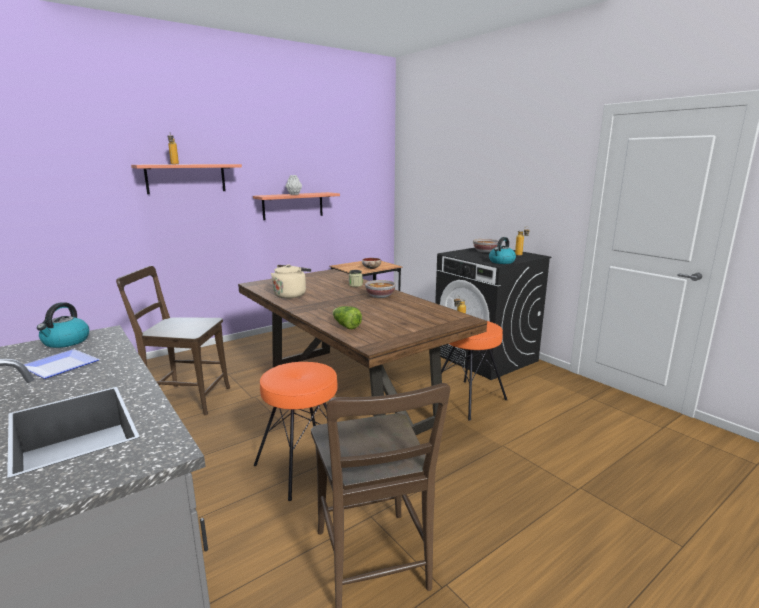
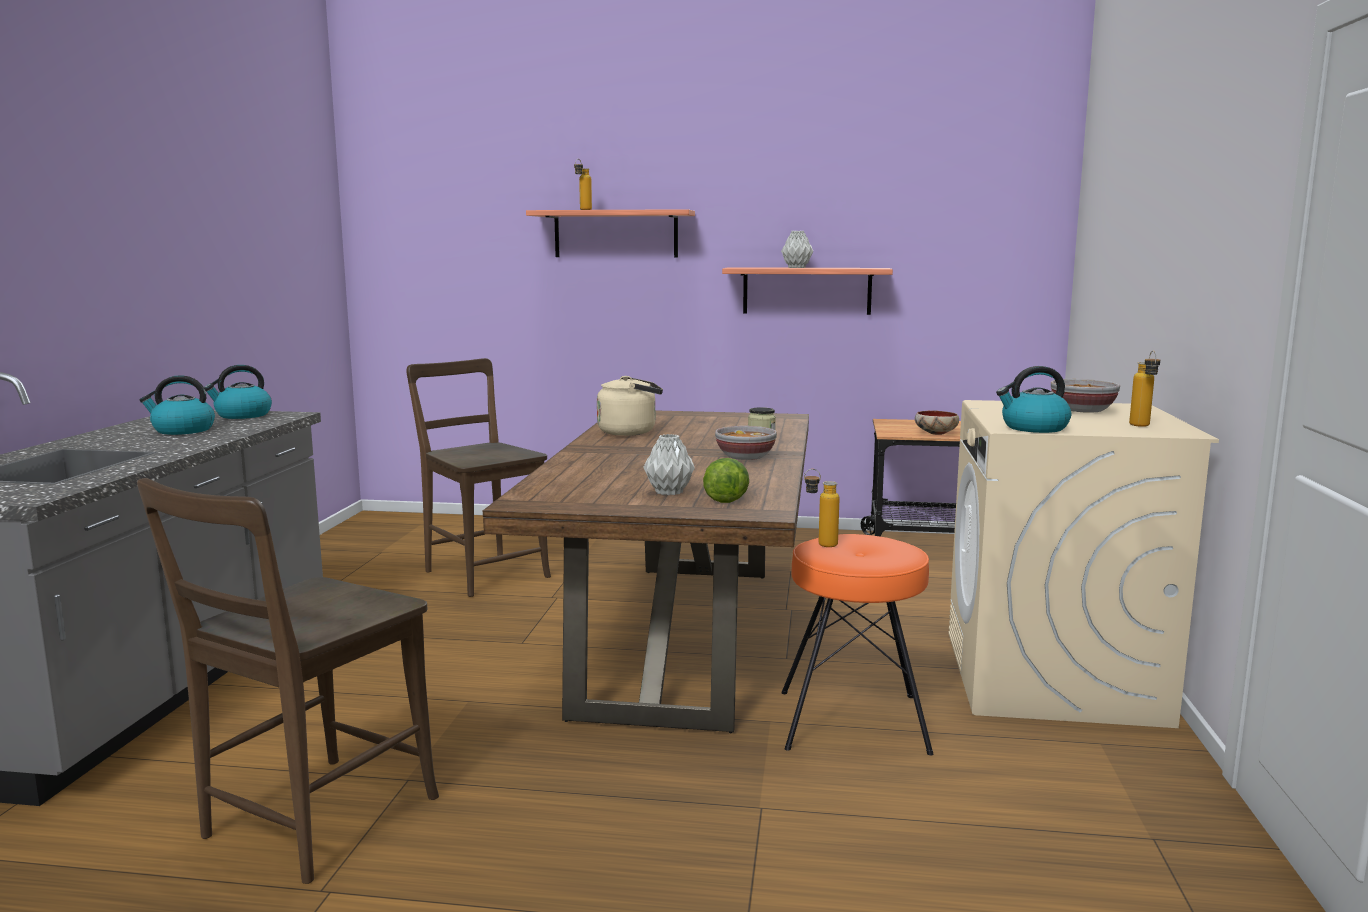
camera: 45 degrees right, 5 degrees down
plate [24,349,100,379] -> kettle [140,375,215,435]
orange stool [254,362,338,501] -> none
lettuce [333,306,362,329] -> lettuce moved to [703,458,749,503]
black washing machine [435,248,551,380] -> beige washing machine [948,400,1219,728]
none -> grey vase [643,434,695,495]

